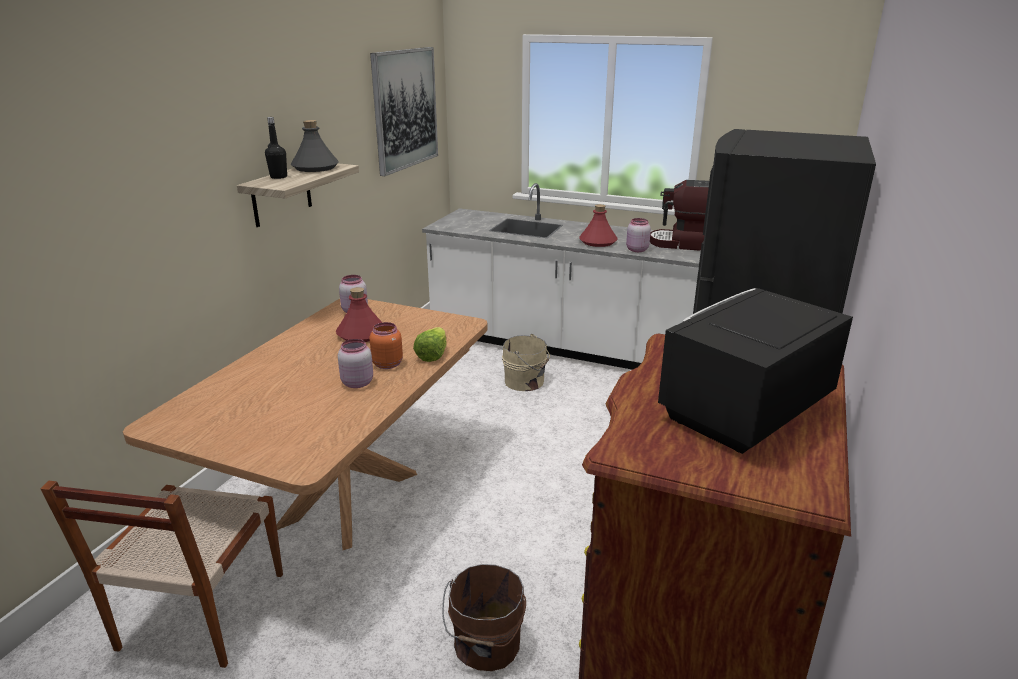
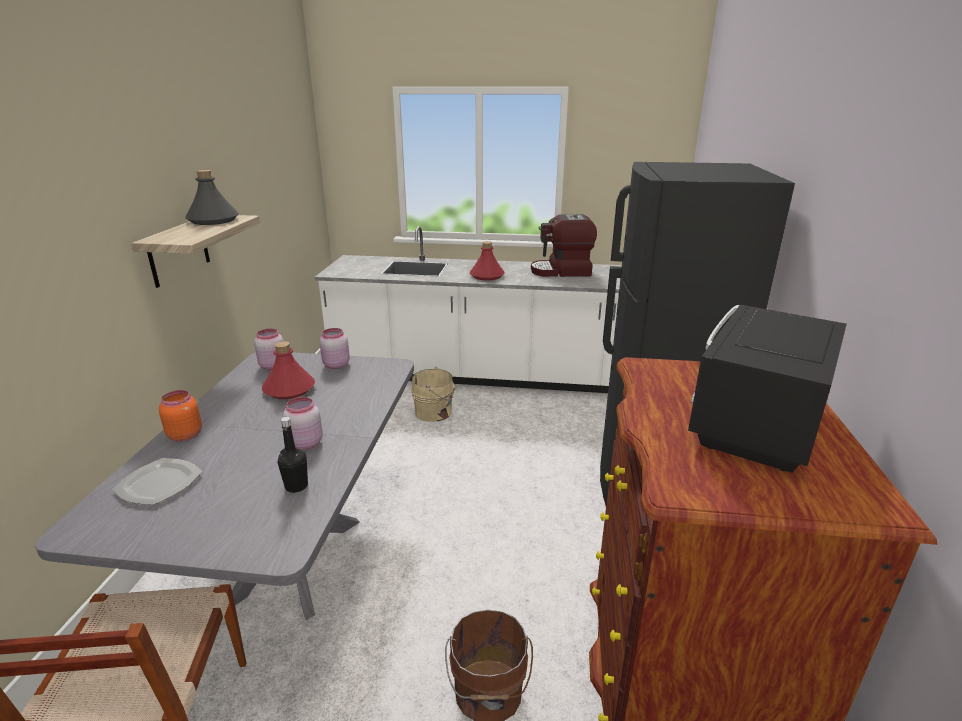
camera: 15 degrees left, 0 degrees up
brown dining table [123,299,488,550] -> grey dining table [35,352,414,620]
black bottle [265,117,287,179] -> black bottle moved to [278,417,308,493]
orange jar [369,322,403,369] -> orange jar moved to [159,390,202,442]
picture [370,47,438,176] -> none
lettuce [413,327,447,362] -> none
pink jar [626,218,651,252] -> pink jar moved to [320,328,350,369]
none -> plate [113,458,202,505]

